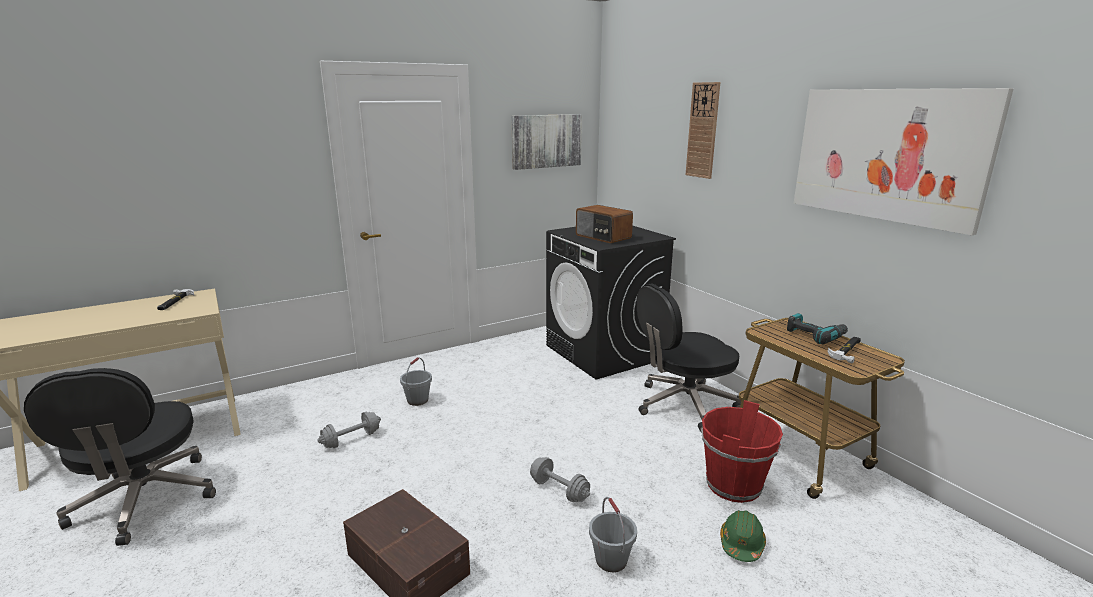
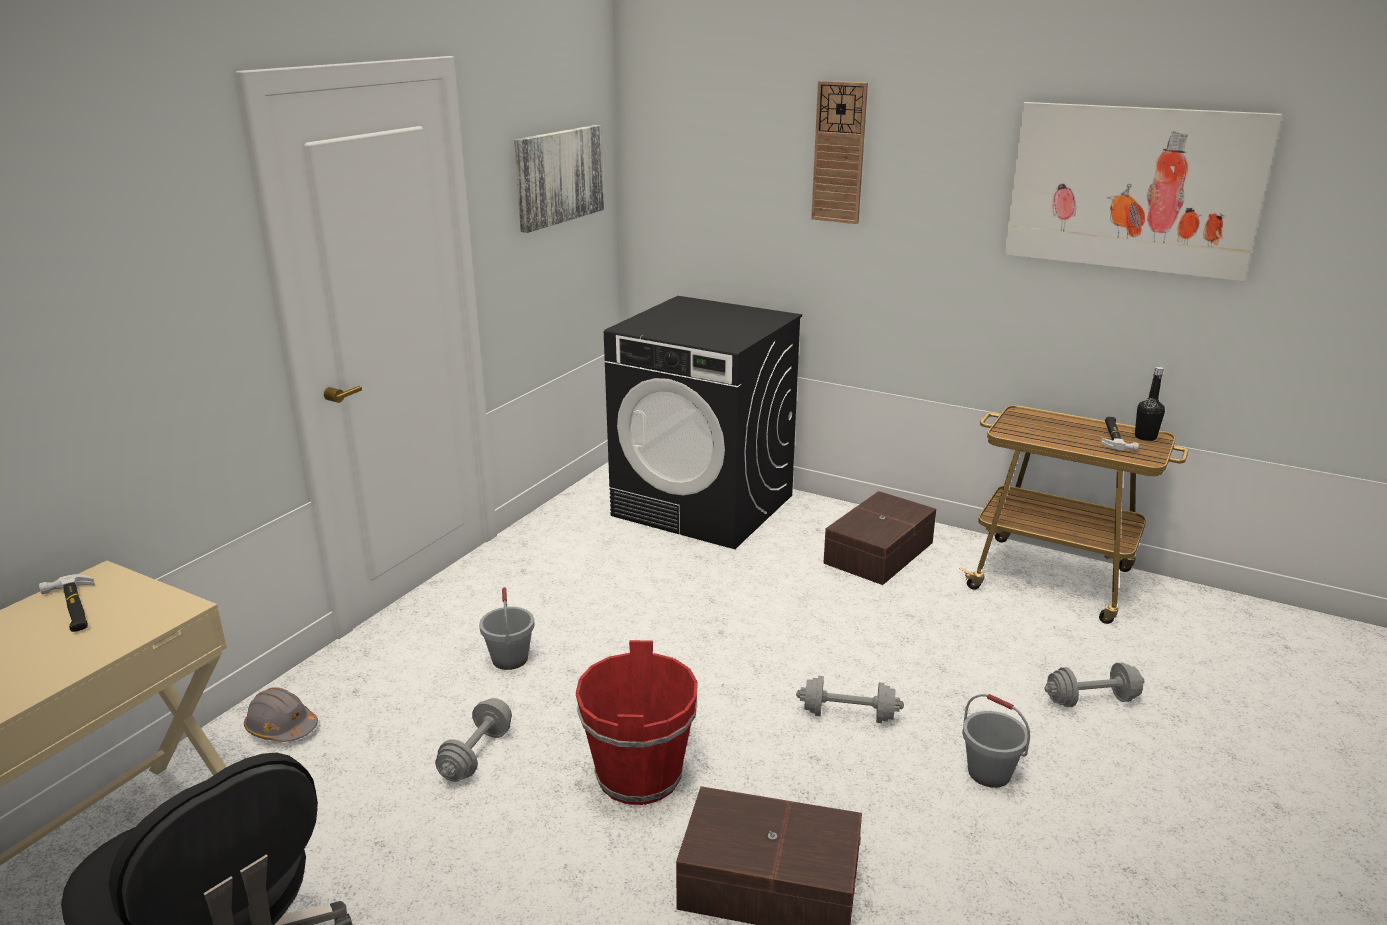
camera: 30 degrees left, 5 degrees up
radio [576,205,633,243] -> none
black office chair [637,284,741,432] -> brown storage box [823,491,936,585]
red bucket [701,400,783,503] -> red bucket moved to [576,640,698,805]
green hard hat [720,510,766,562] -> grey dumbbell [1044,663,1145,707]
power drill [787,313,848,344] -> none
none -> grey hard hat [244,687,318,742]
none -> black bottle [1135,367,1165,441]

